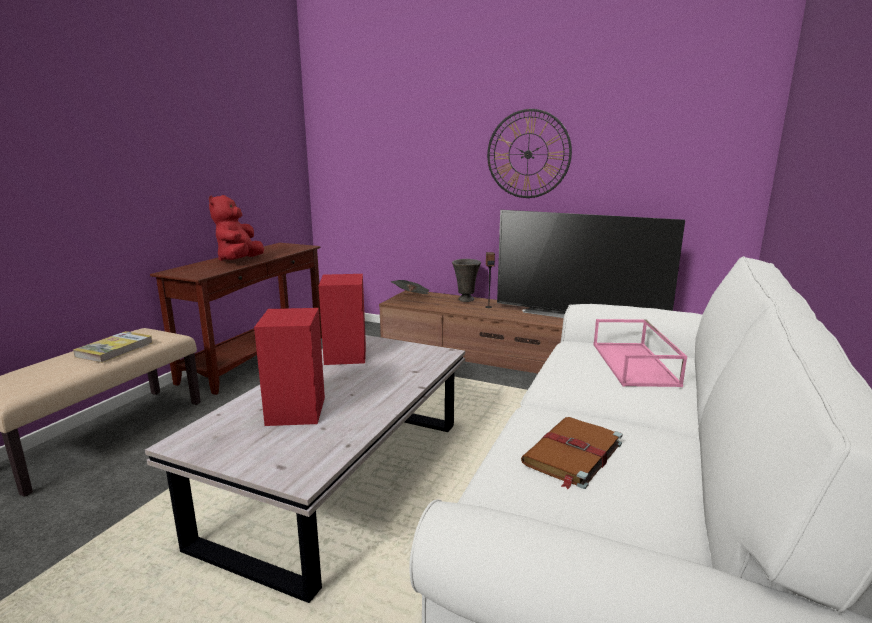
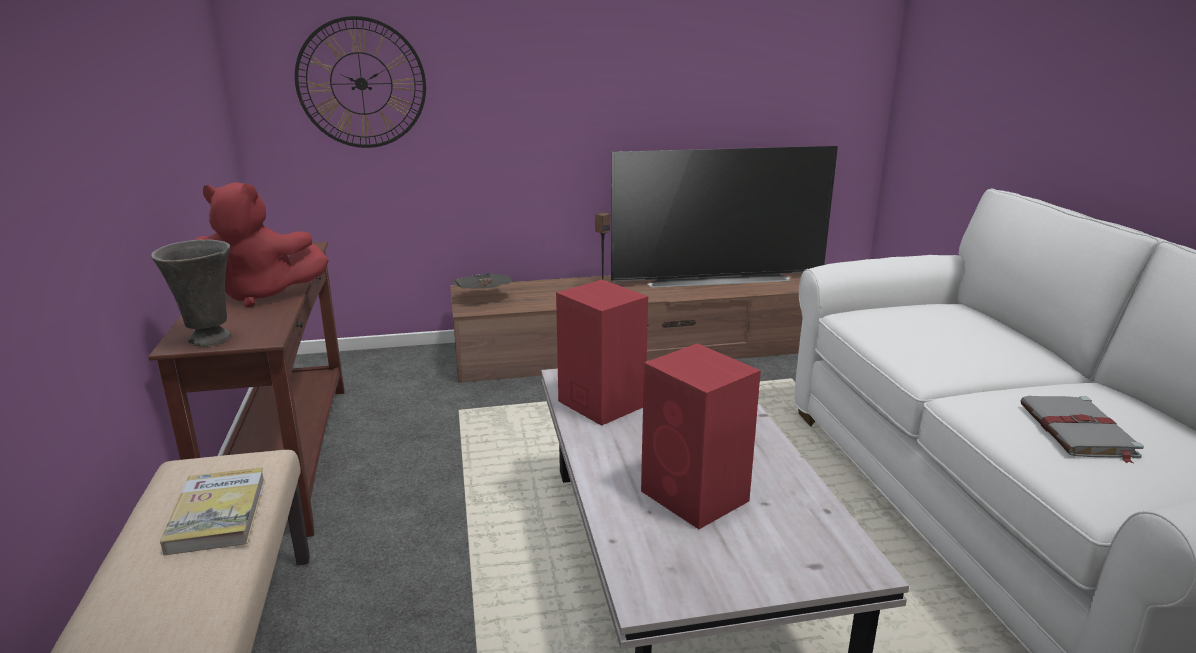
camera: 35 degrees left, 5 degrees up
red plush toy [209,195,264,261] -> red plush toy turned 60 degrees counterclockwise [195,182,329,307]
grey vase [452,259,481,302] -> grey vase moved to [151,240,231,347]
wall clock [487,109,572,198] -> wall clock moved to [295,16,426,148]
brown book [521,417,623,489] -> grey book [1020,396,1144,464]
pink tray [593,319,687,387] -> none

